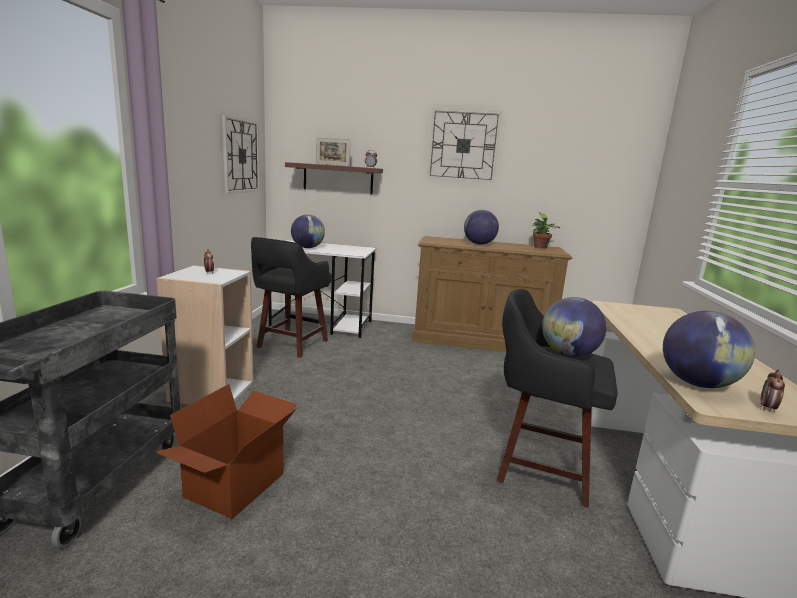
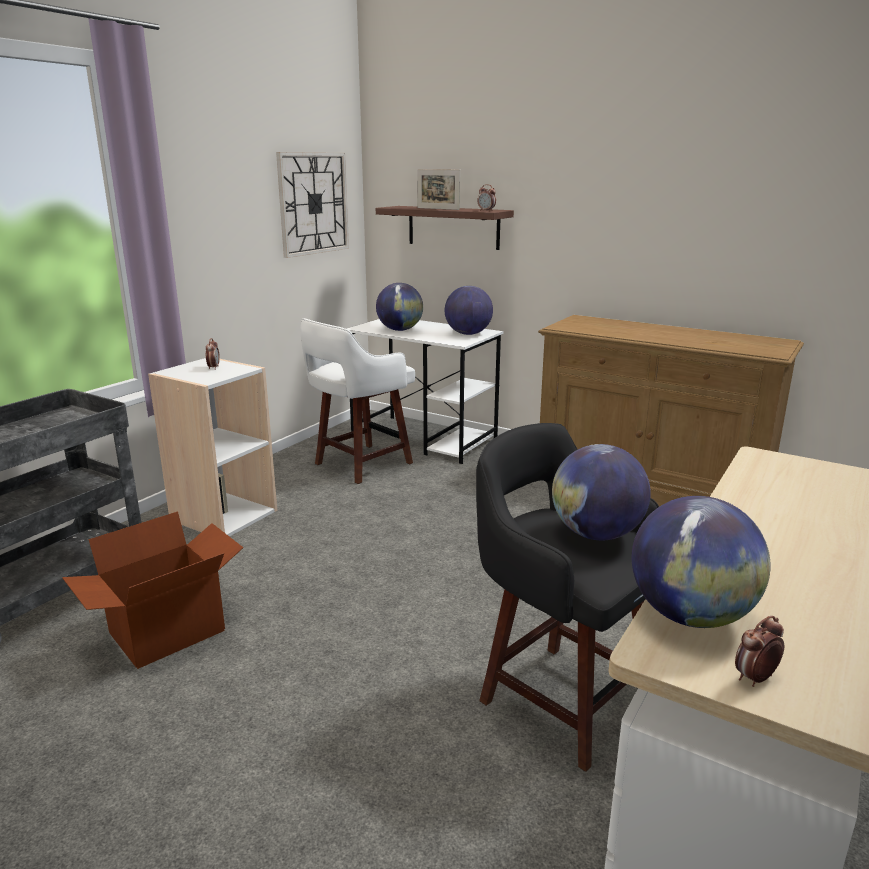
camera: 25 degrees right, 5 degrees up
black stool [251,237,332,358] -> white stool [300,318,415,484]
wall clock [427,108,502,183] -> none
globe [464,210,499,245] -> globe moved to [445,286,493,335]
potted plant [533,213,560,249] -> none

